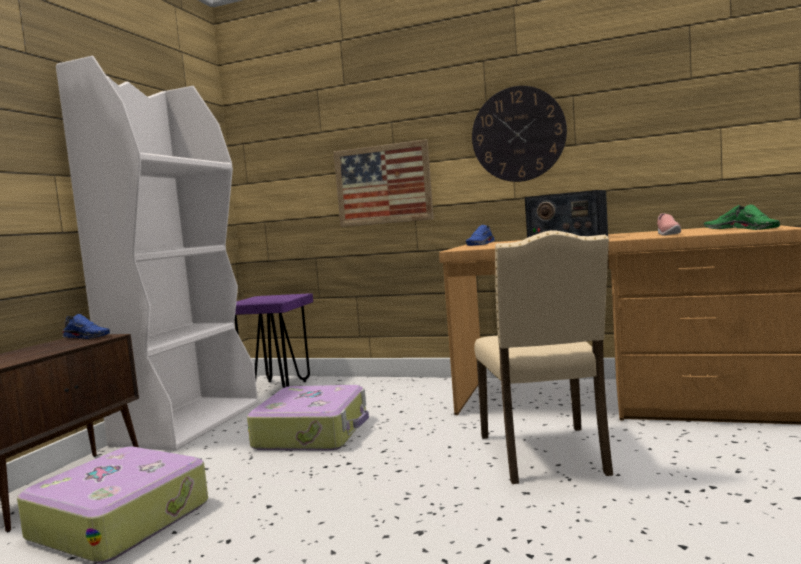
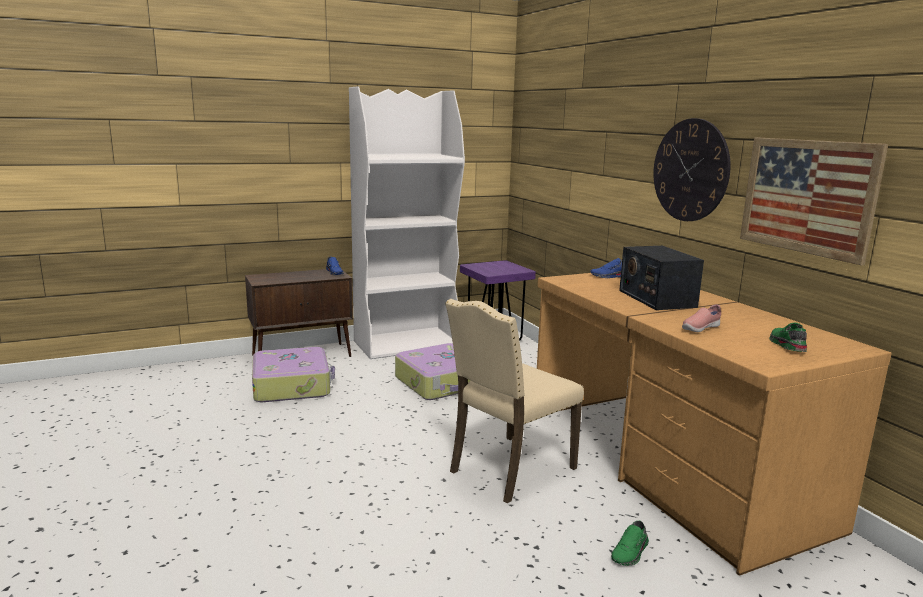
camera: 45 degrees right, 10 degrees up
picture [334,139,434,227] -> picture moved to [740,137,888,265]
green shoe [733,205,780,230] -> green shoe moved to [611,521,649,566]

